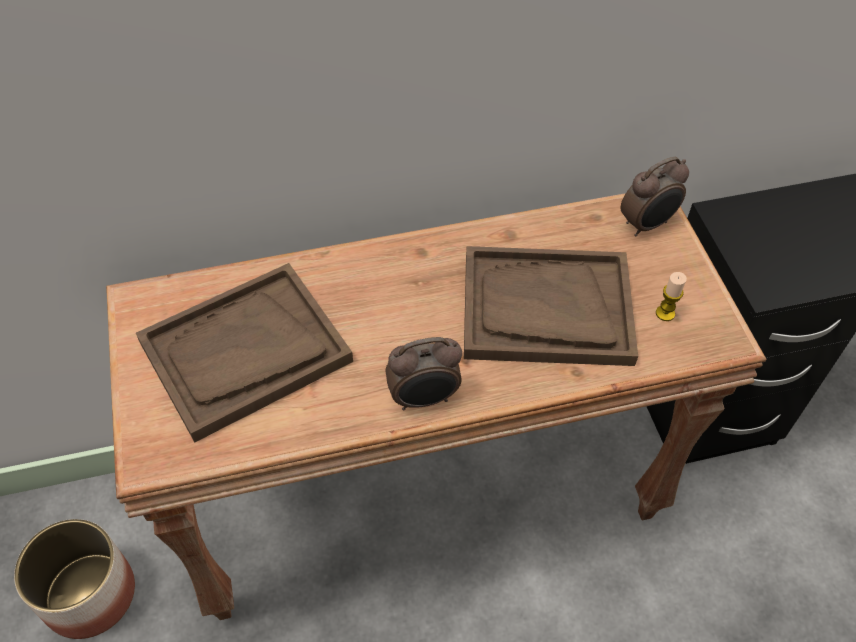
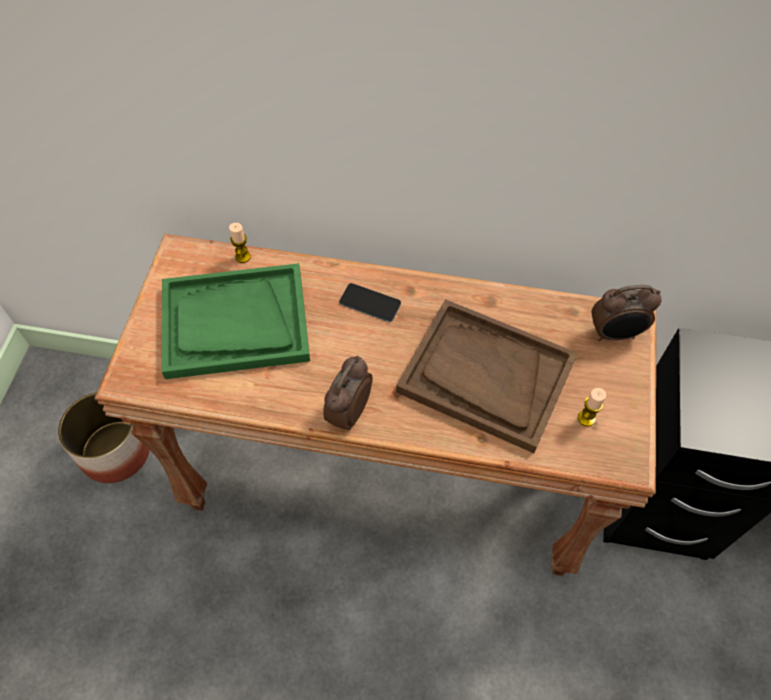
camera: 25 degrees right, 5 degrees up
brown tray [136,263,353,443] -> green tray [162,263,310,379]
alarm clock [386,337,462,411] -> alarm clock turned 105 degrees clockwise [323,356,373,430]
none -> candle [229,223,251,263]
none -> phone [339,283,401,322]

